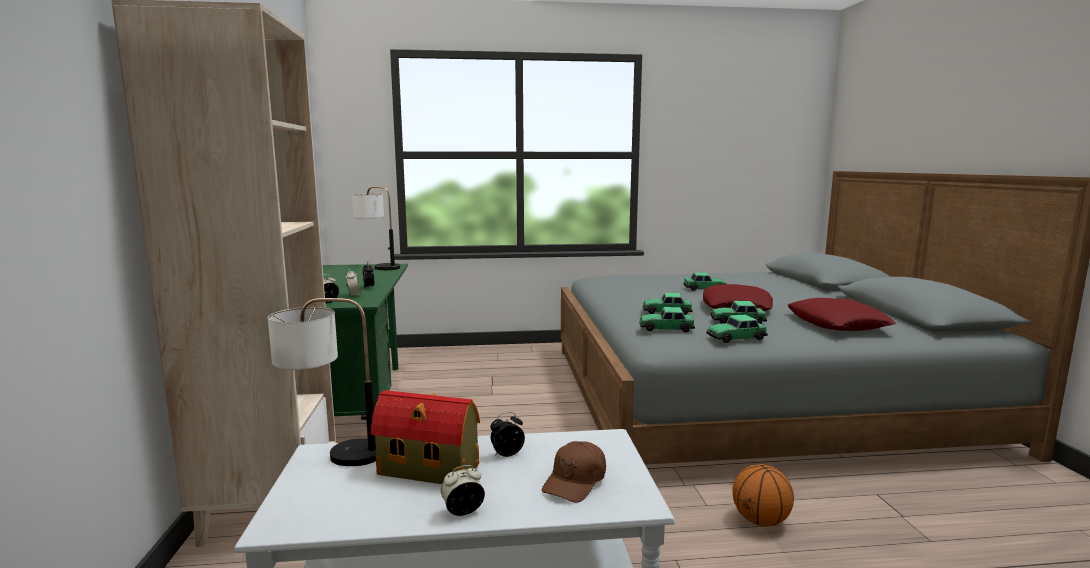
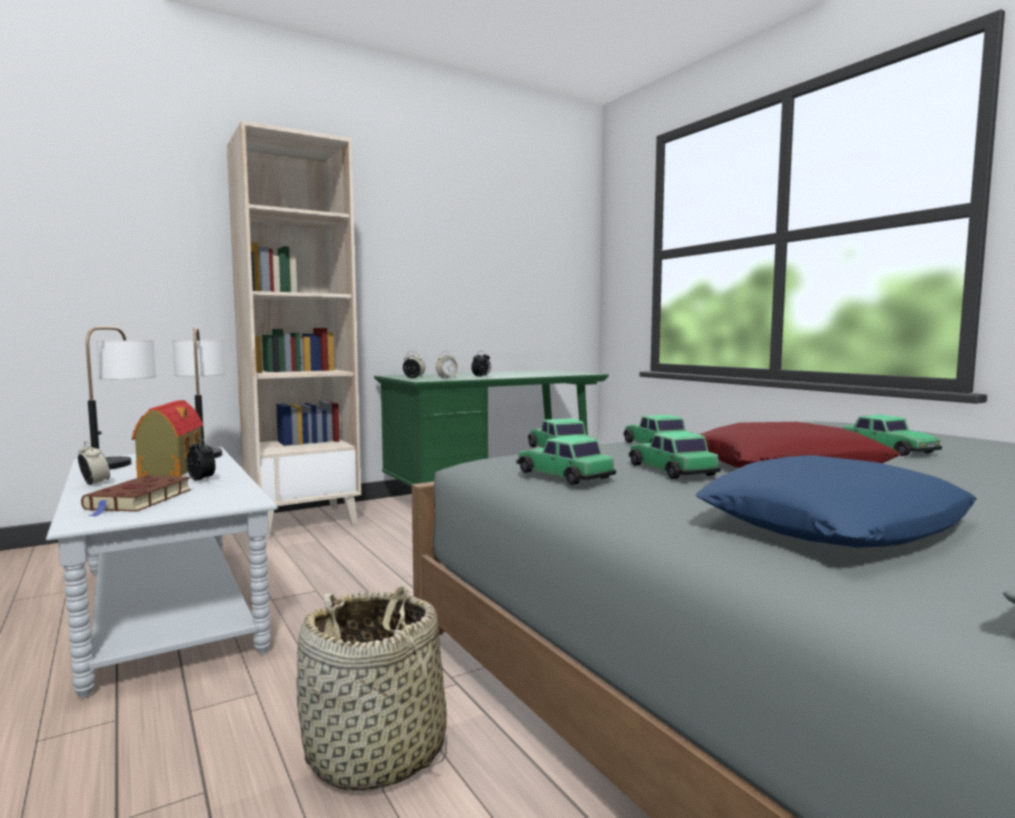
camera: 65 degrees right, 5 degrees down
table lamp [352,186,400,270] -> table lamp moved to [86,327,156,469]
brown cap [542,441,606,502] -> brown book [81,475,191,517]
basketball [732,464,794,527] -> basket [296,587,447,791]
red pillow [787,298,896,331] -> blue pillow [695,455,977,548]

